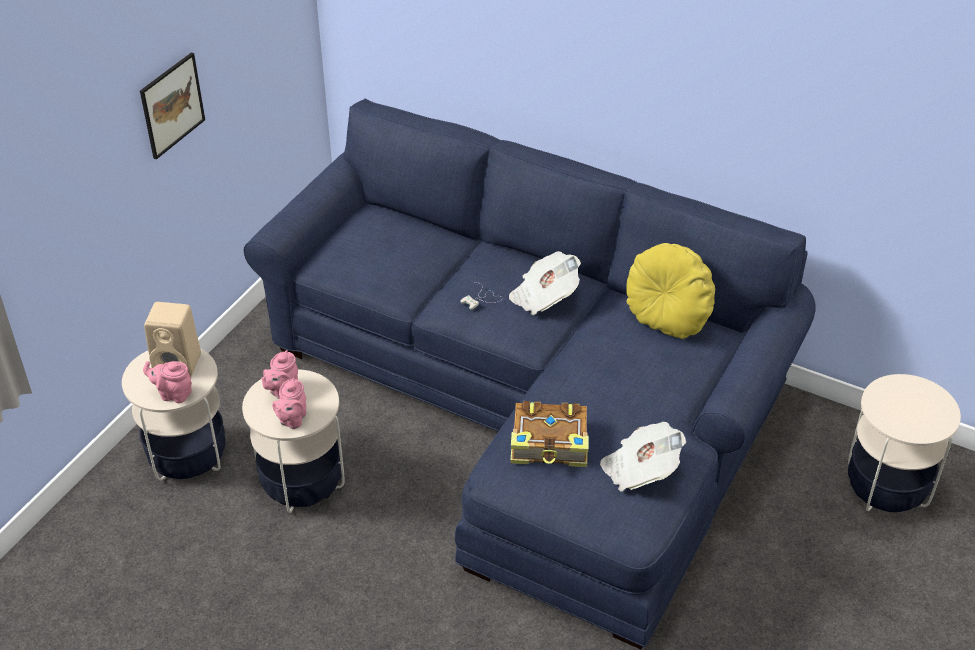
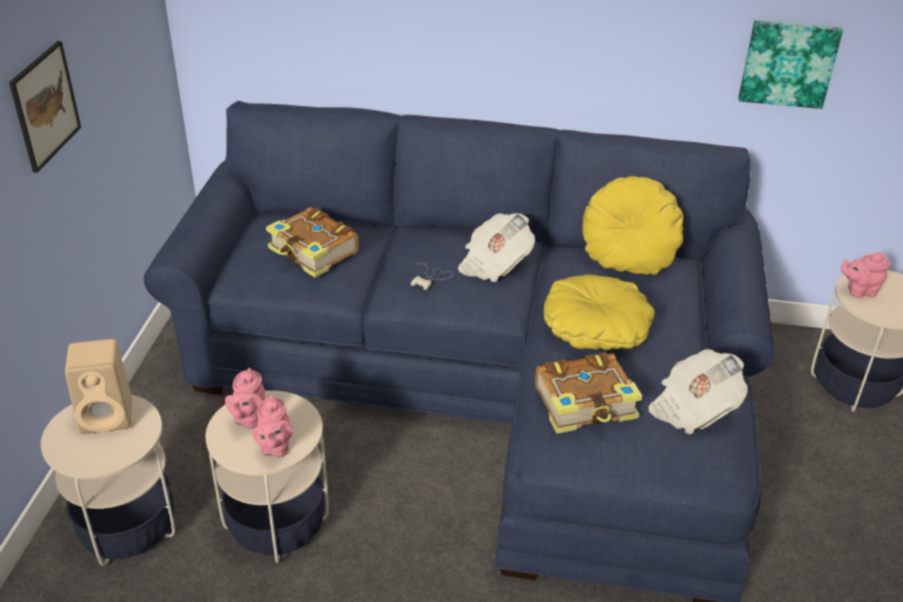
camera: 20 degrees left, 5 degrees down
pink teapot [143,361,192,403] -> pink teapot moved to [841,253,890,298]
none -> book [266,207,358,278]
none -> yellow pillow [544,275,655,350]
none -> picture [738,21,843,109]

